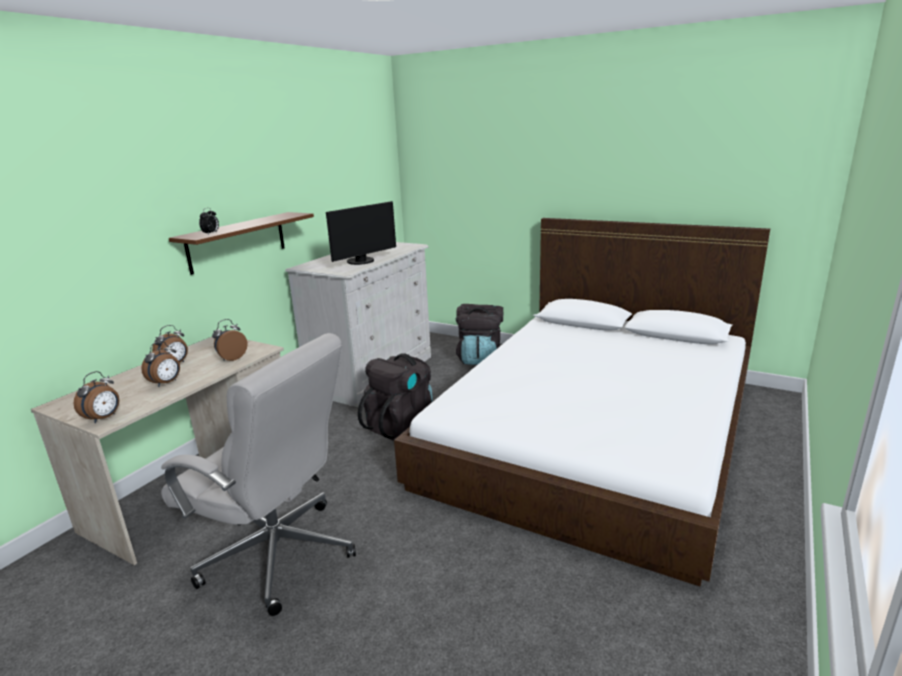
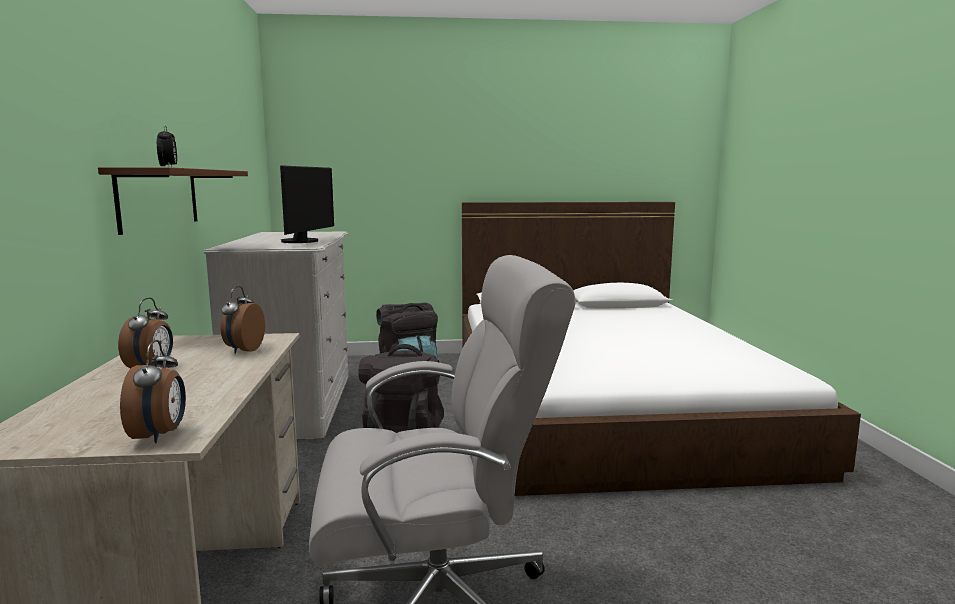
camera: 35 degrees left, 10 degrees down
alarm clock [141,341,180,387] -> none

